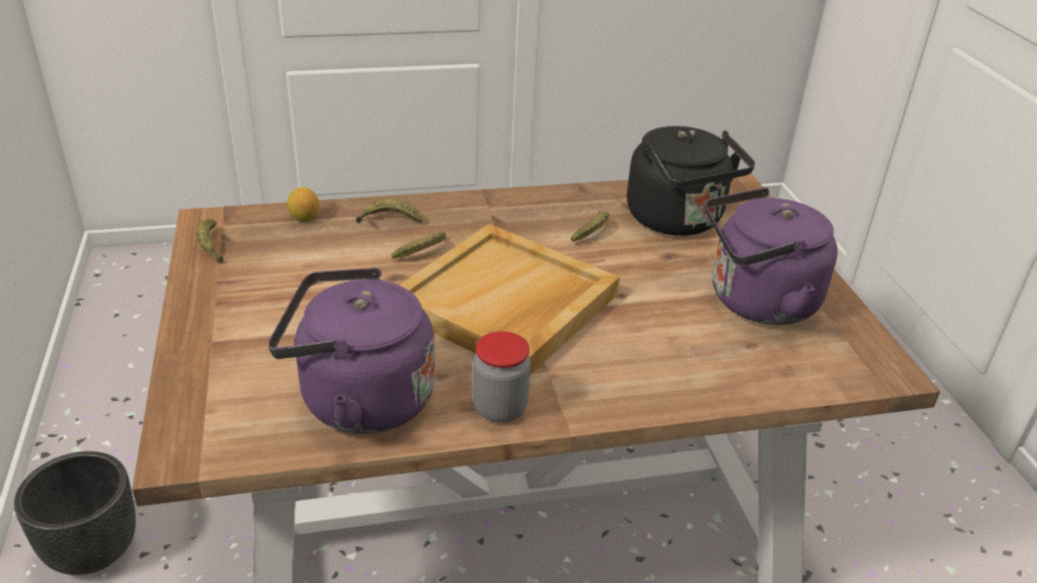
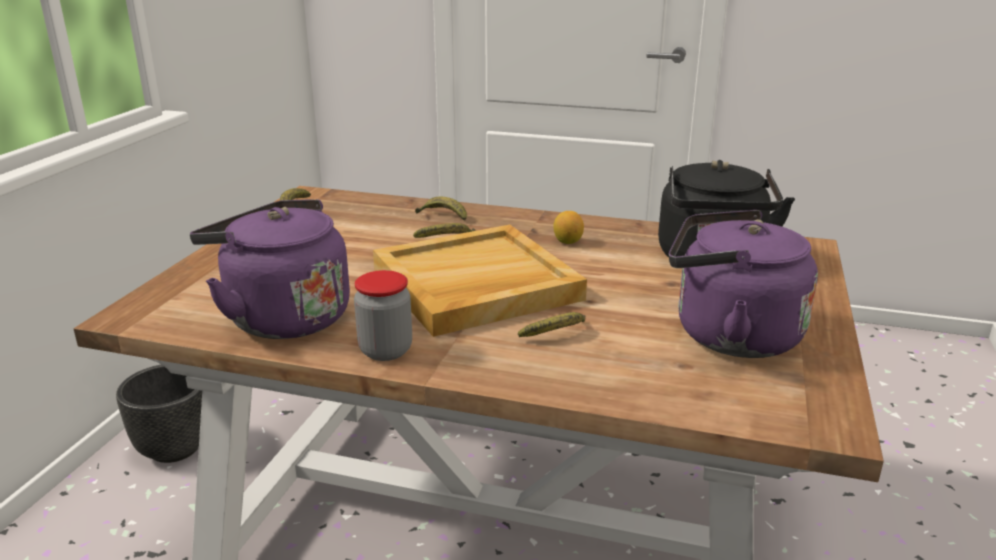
camera: 30 degrees right, 10 degrees down
lemon [287,187,319,222] -> lemon moved to [553,211,584,244]
banana [571,211,609,241] -> banana moved to [518,312,585,337]

